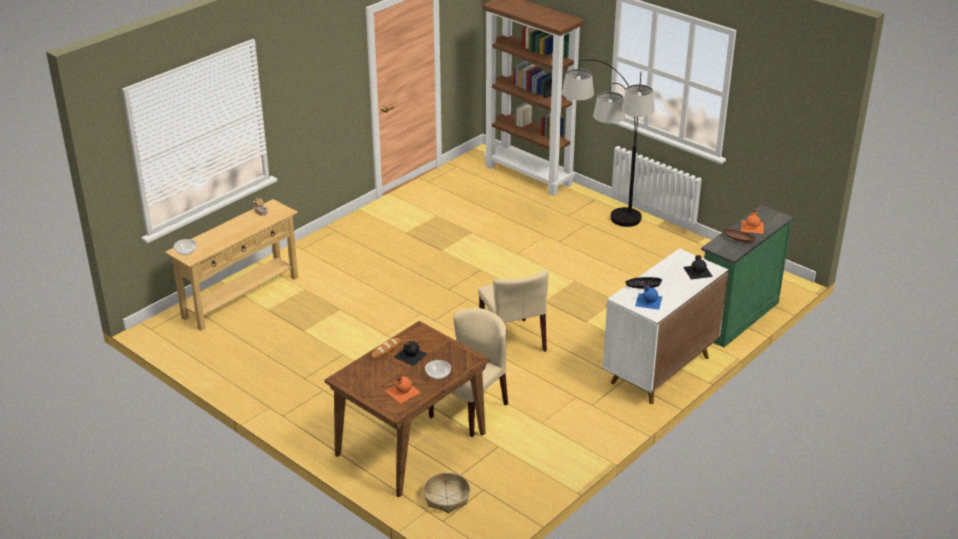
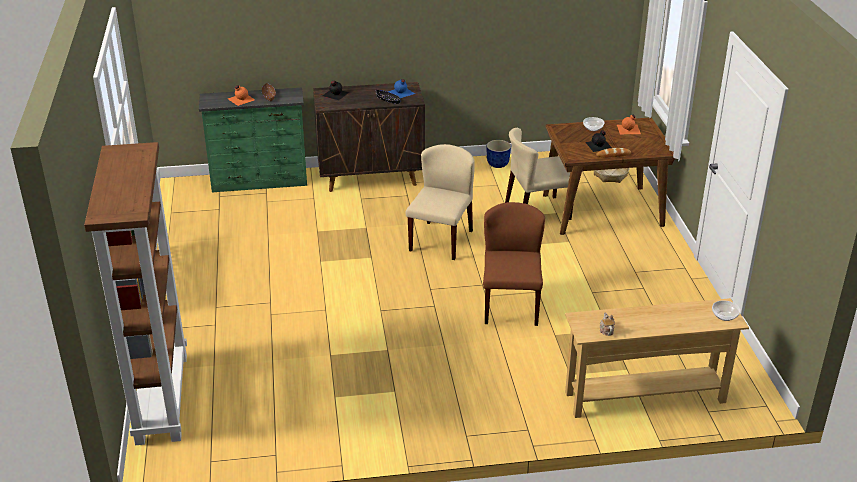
camera: 140 degrees left, 0 degrees up
floor lamp [562,60,655,227] -> none
white cabinet [603,248,729,404] -> brown cabinet [313,82,425,192]
none -> brown chair [483,202,545,326]
none -> planter [486,140,511,168]

